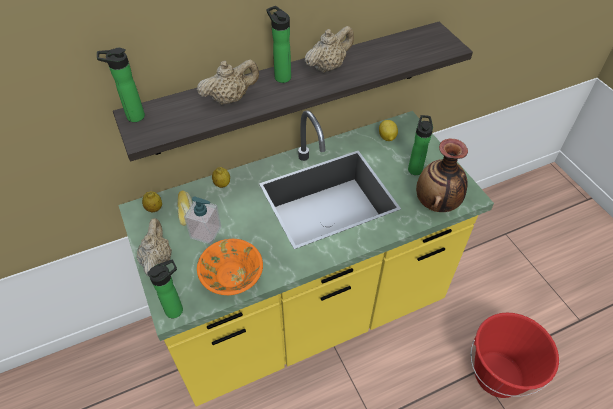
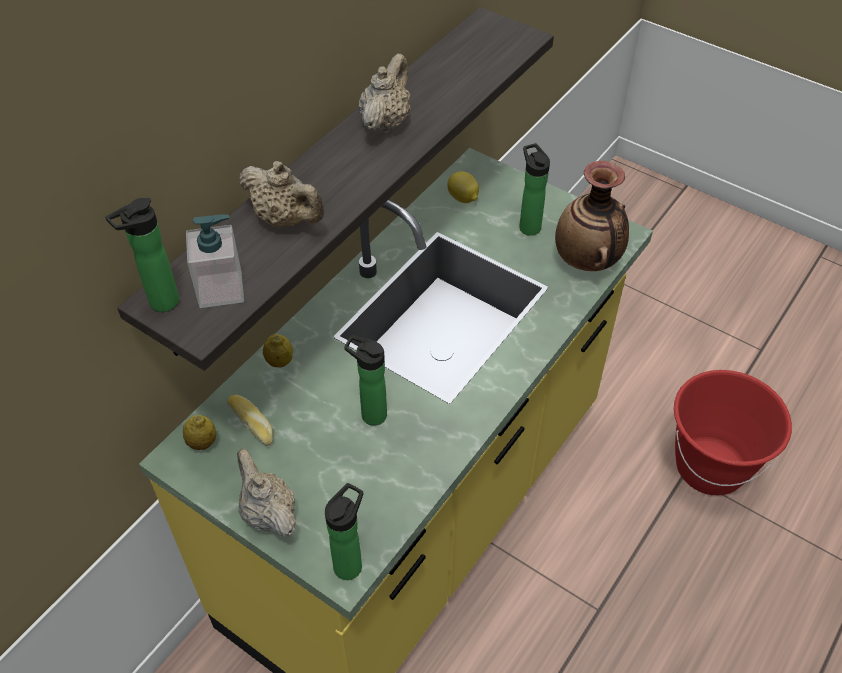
camera: 30 degrees left, 0 degrees up
soap dispenser [184,197,221,244] -> soap dispenser moved to [186,215,244,308]
beige teapot [197,59,259,105] -> beige teapot turned 90 degrees clockwise [239,161,324,227]
orange bowl [197,239,263,295] -> none
bottle [266,6,291,83] -> bottle moved to [344,335,387,426]

